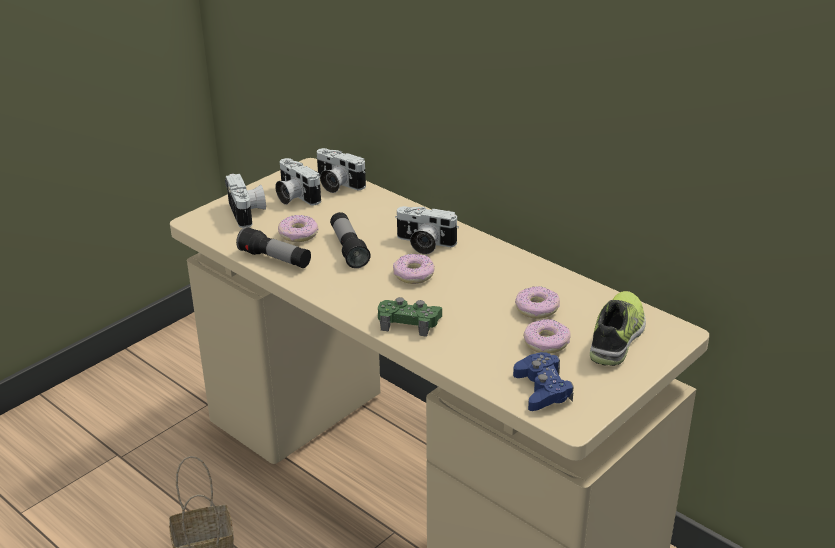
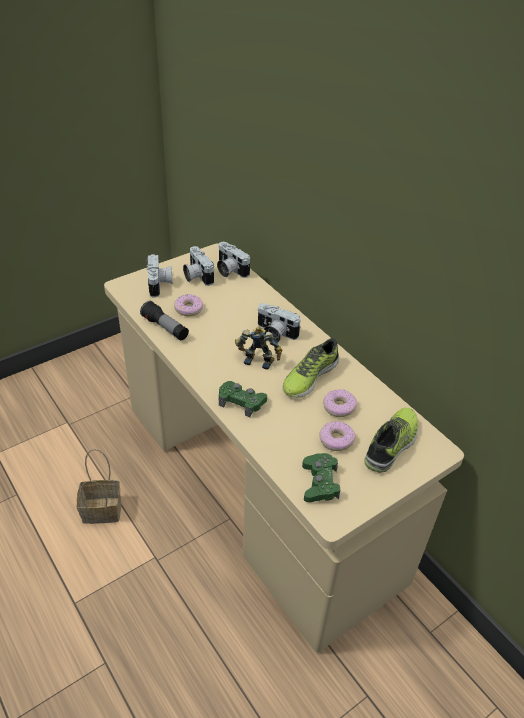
camera: 10 degrees right, 10 degrees up
flashlight [330,212,371,268] -> none
donut [393,254,435,284] -> toy robot [235,326,282,370]
blue game controller [513,352,574,411] -> green game controller [302,453,340,502]
none -> shoe [282,338,339,398]

